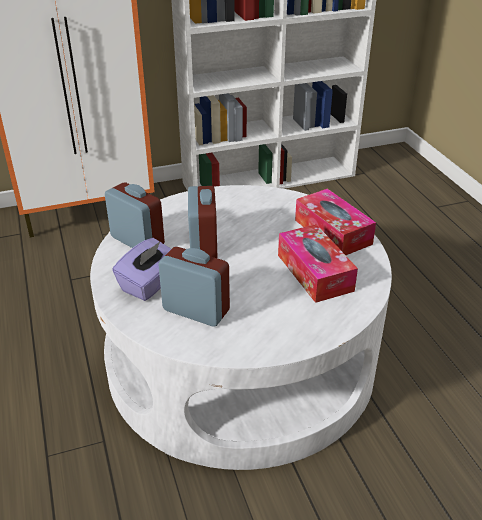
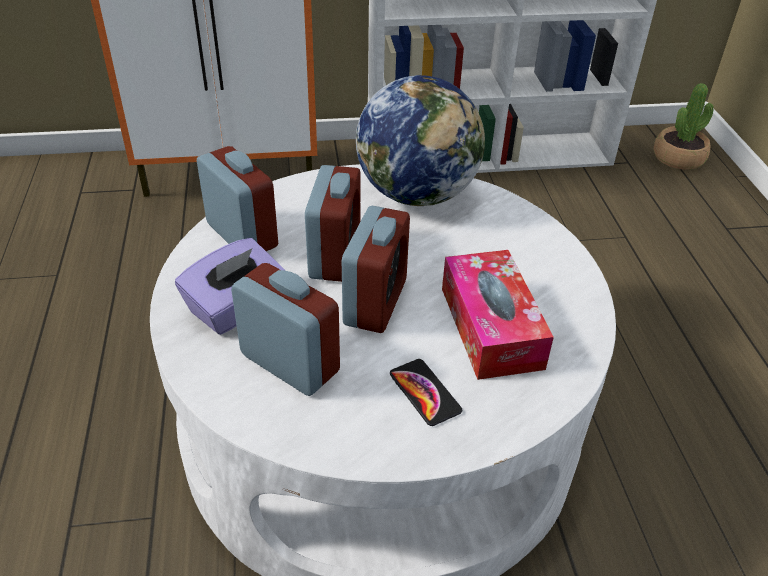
camera: 10 degrees right, 5 degrees up
tissue box [295,189,376,255] -> none
none -> alarm clock [342,206,410,333]
none -> globe [356,75,485,206]
none -> phone [390,359,462,426]
none -> potted plant [653,83,713,170]

